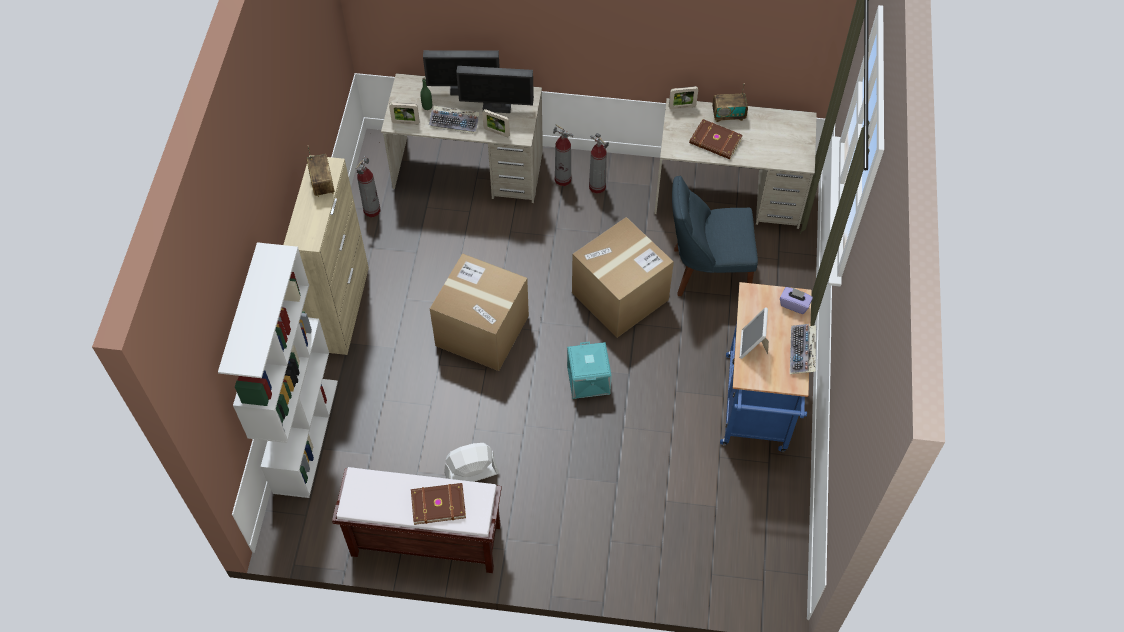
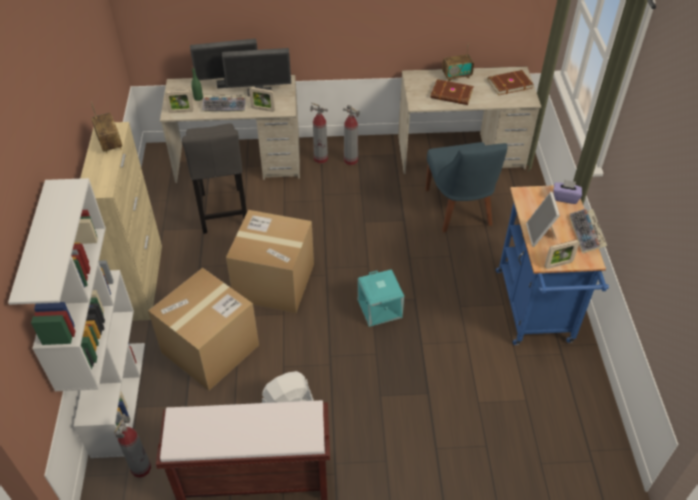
camera: 10 degrees left, 10 degrees down
fire extinguisher [356,156,380,217] -> fire extinguisher moved to [114,414,151,478]
brown book [411,483,466,525] -> brown book moved to [488,70,534,95]
cardboard box [572,217,674,338] -> cardboard box moved to [148,268,259,391]
picture frame [669,86,698,109] -> picture frame moved to [544,240,579,269]
blue chair [672,176,758,296] -> blue chair turned 90 degrees counterclockwise [425,142,508,232]
none -> grey stool [182,123,247,234]

